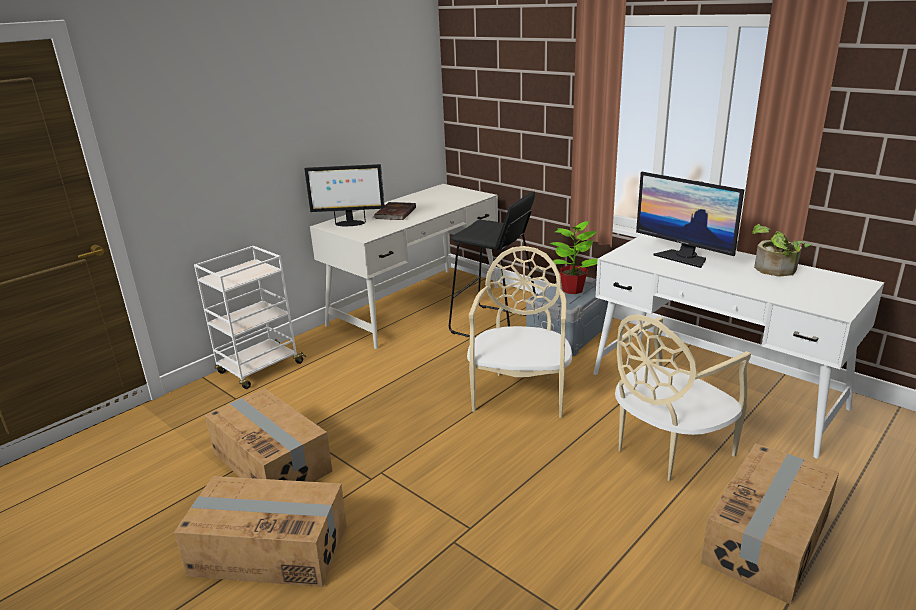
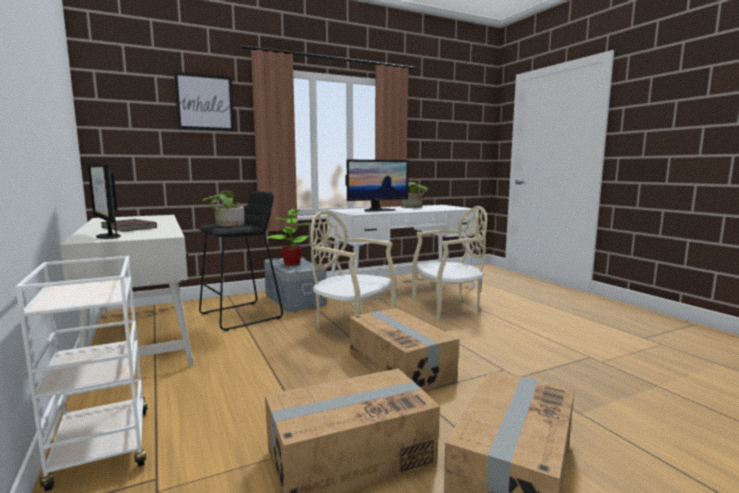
camera: 70 degrees left, 15 degrees down
monitor [304,164,385,226] -> monitor turned 120 degrees clockwise [87,162,121,239]
beige chair [615,314,751,481] -> beige chair turned 90 degrees counterclockwise [412,206,487,319]
cardboard box [701,443,839,605] -> cardboard box moved to [349,308,459,391]
none -> picture [174,71,235,131]
none -> potted plant [203,191,245,226]

